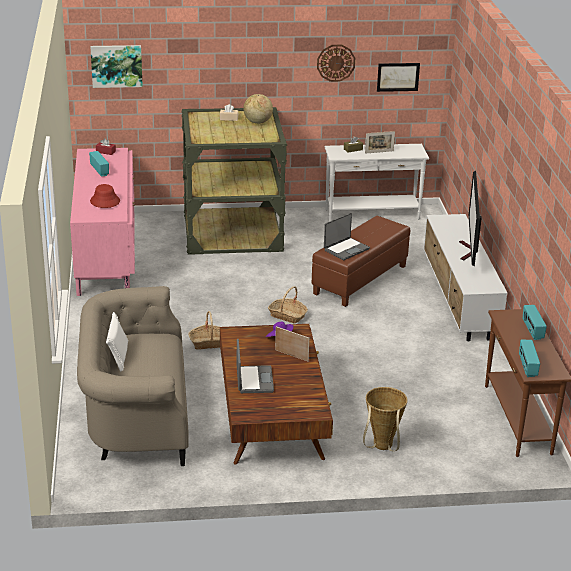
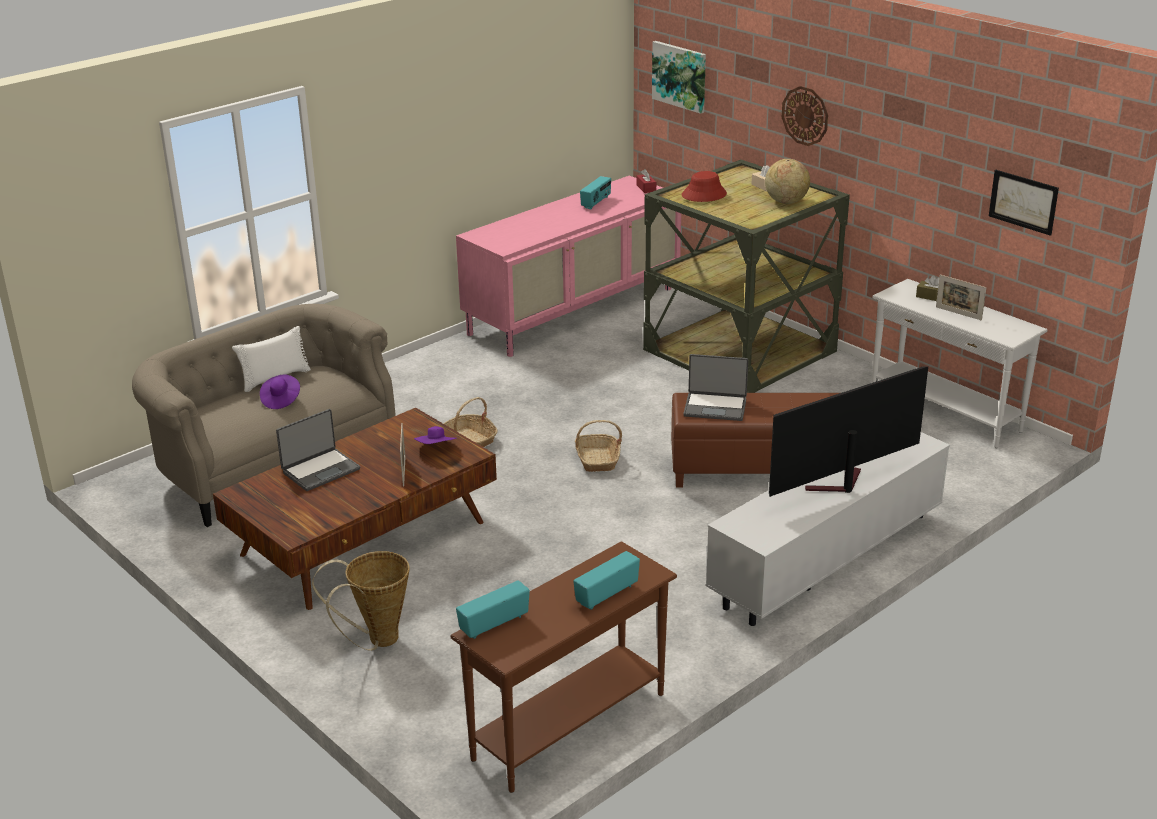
camera: 55 degrees right, 0 degrees up
red hat [90,184,120,208] -> red hat moved to [682,171,727,202]
wall clock [317,45,355,82] -> wall clock moved to [782,86,828,146]
none -> purple hat [260,374,300,409]

